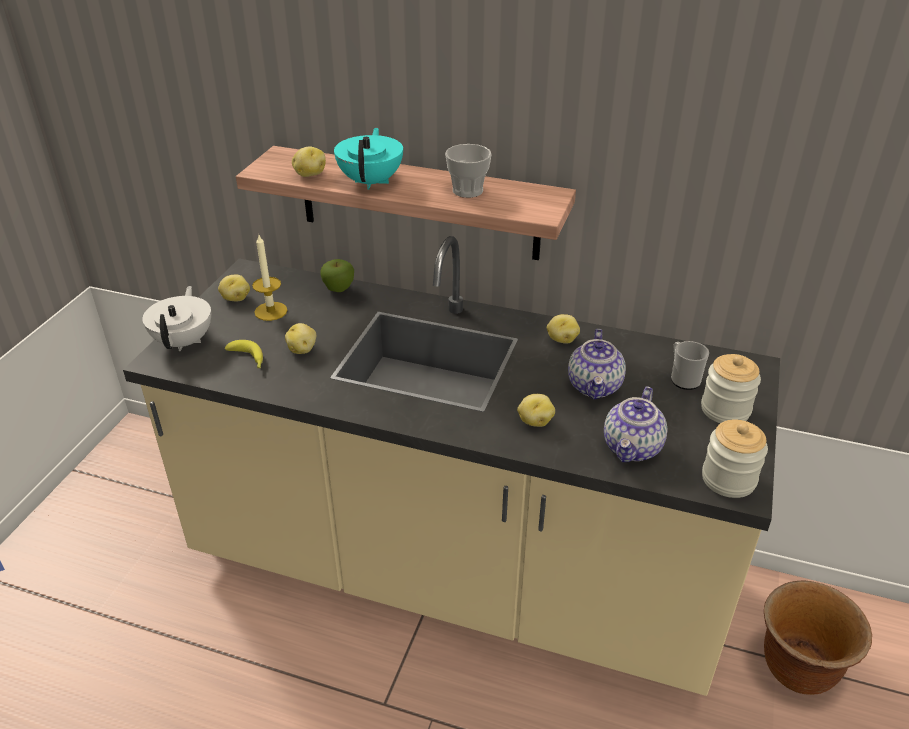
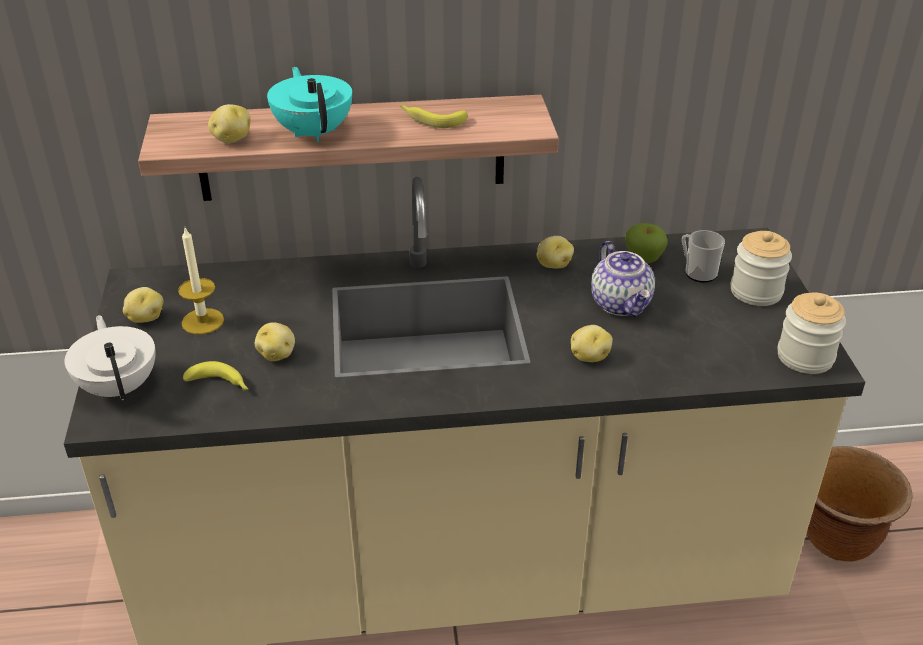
camera: 25 degrees left, 0 degrees up
apple [320,259,354,292] -> apple moved to [625,223,668,263]
cup [445,144,492,198] -> banana [400,105,468,128]
teapot [604,386,667,462] -> none

